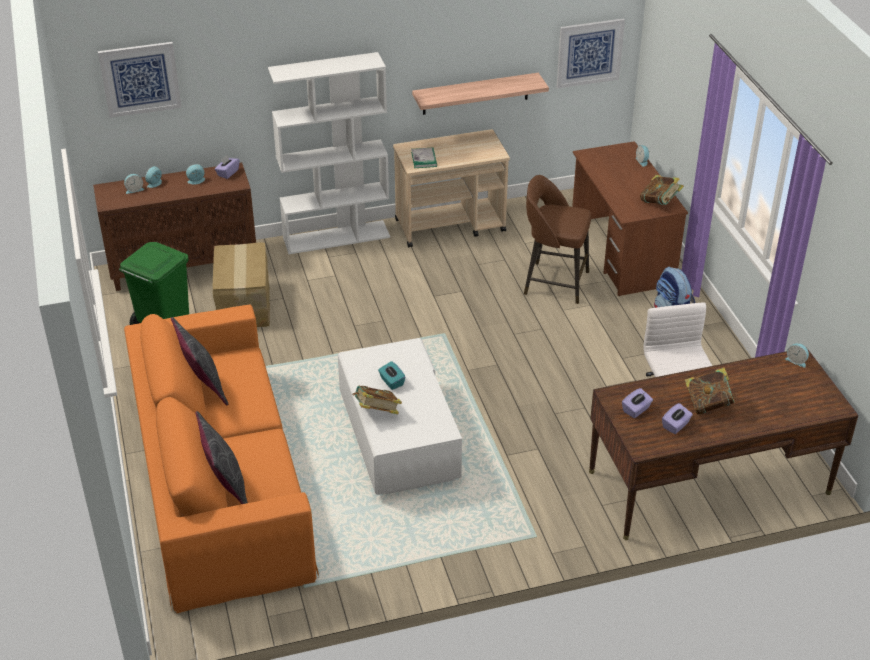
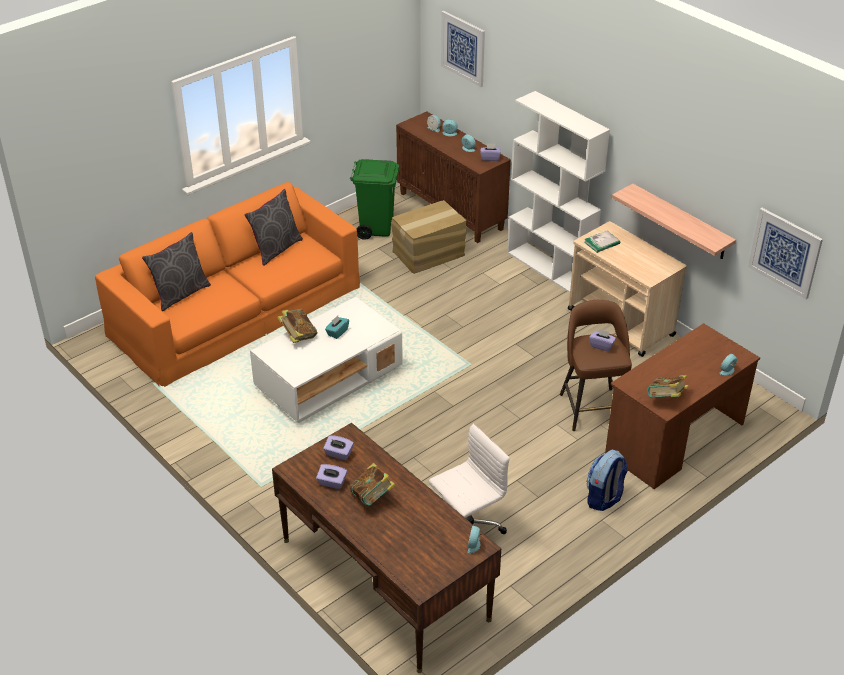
camera: 65 degrees right, 0 degrees up
none -> purple tissue box [589,329,616,352]

